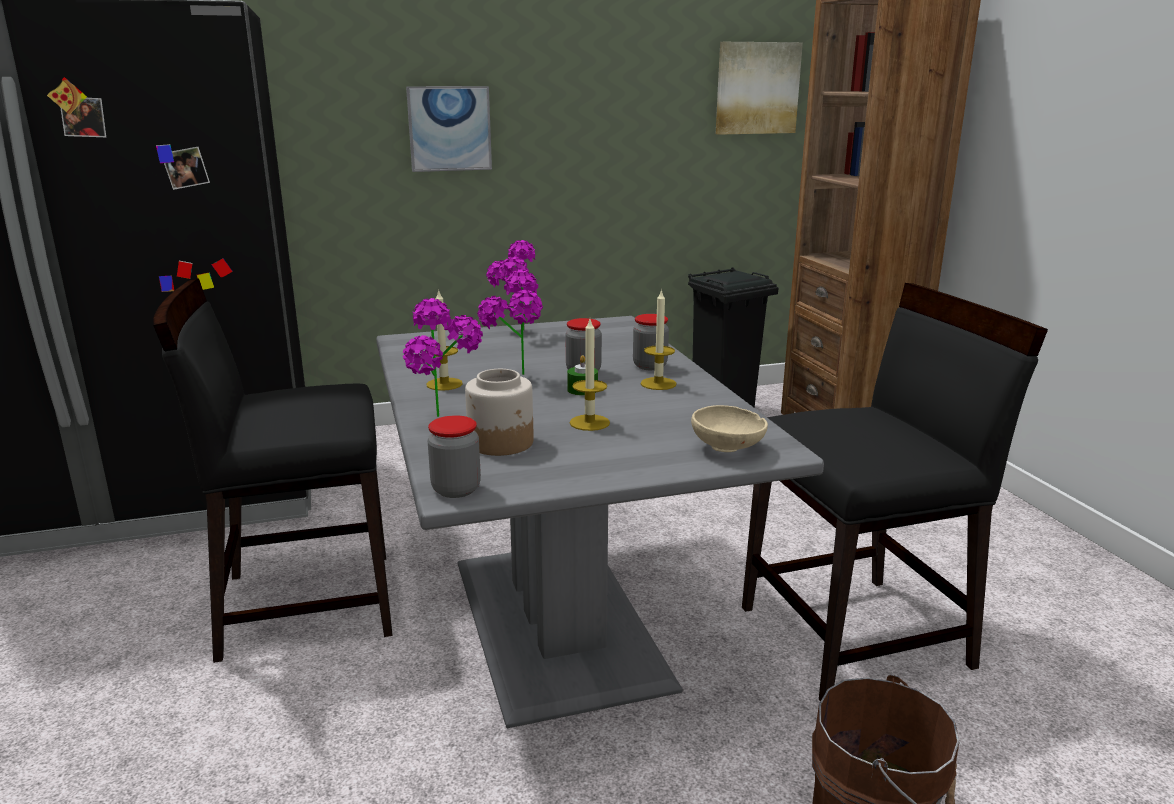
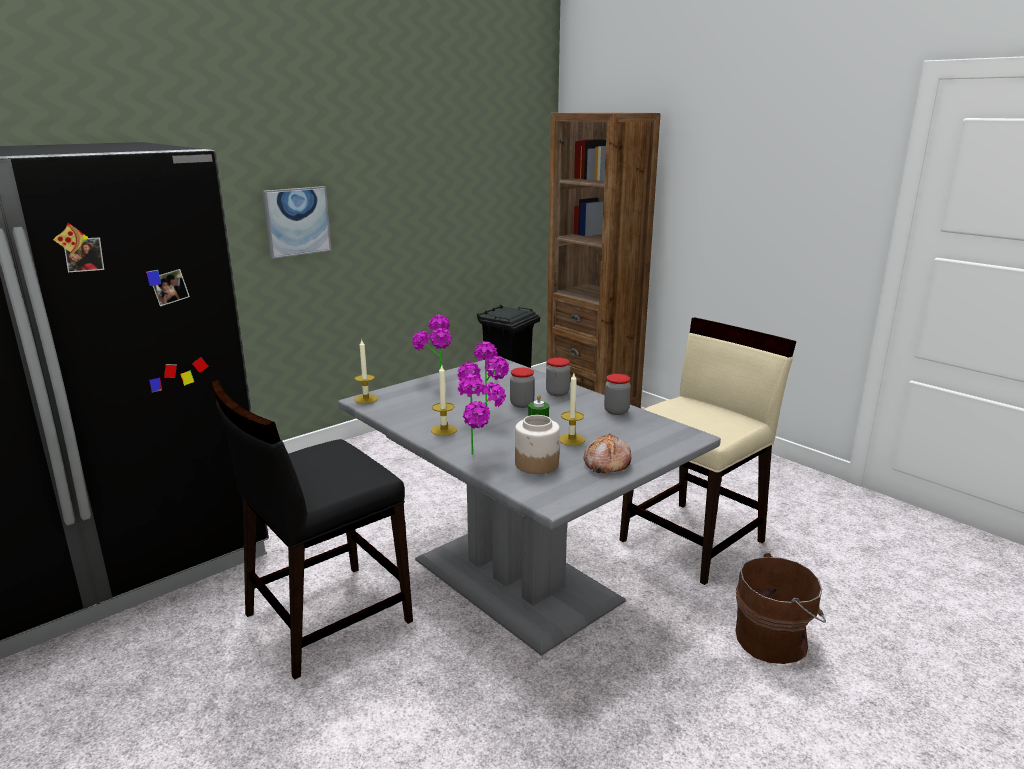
camera: 25 degrees left, 0 degrees up
jar [428,415,481,498] -> jar moved to [604,374,631,415]
candle [641,289,676,390] -> candle moved to [354,340,378,404]
beige bowl [691,405,768,452] -> none
picture [716,42,803,135] -> none
black chair [742,283,1048,701] -> beige chair [619,318,797,585]
none -> bread [584,433,632,473]

